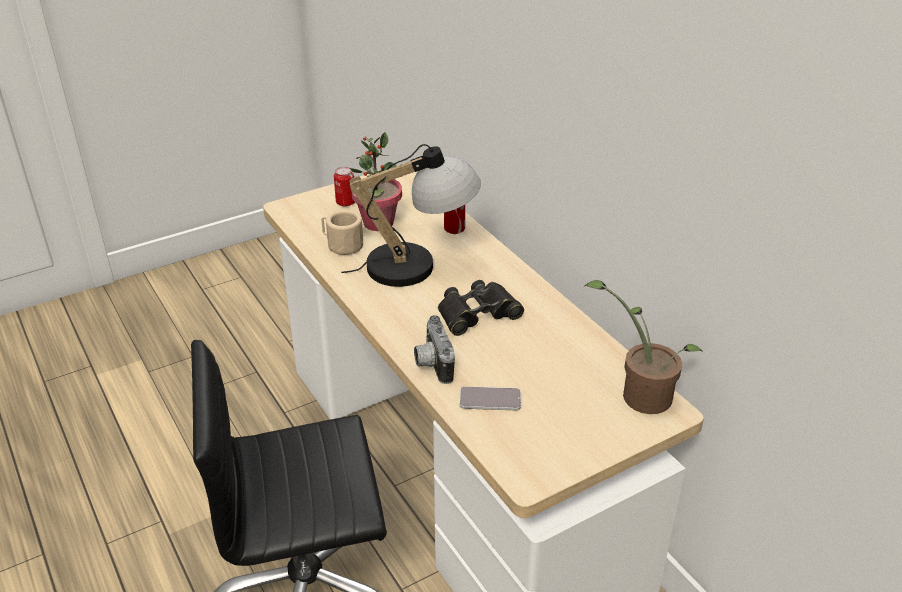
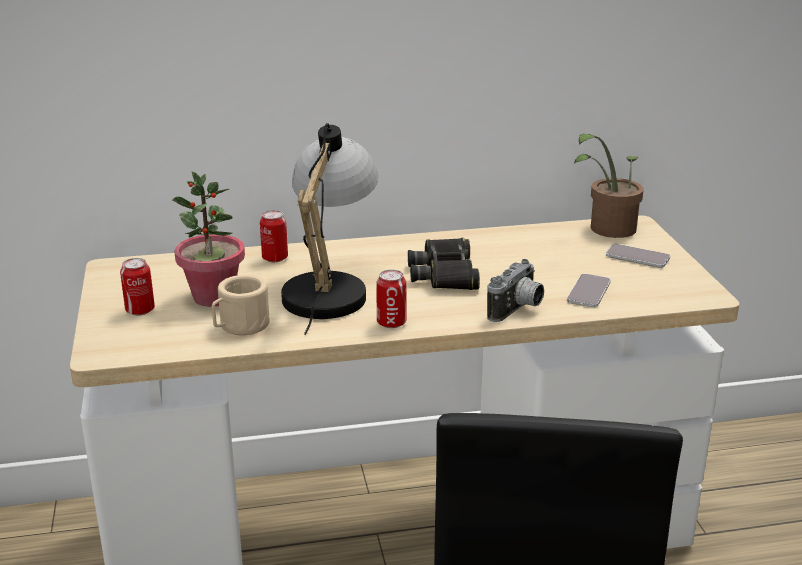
camera: 70 degrees left, 10 degrees down
camera [414,315,455,384] -> camera turned 60 degrees counterclockwise [487,259,544,322]
none -> can [377,270,406,328]
none -> phone [606,244,670,268]

